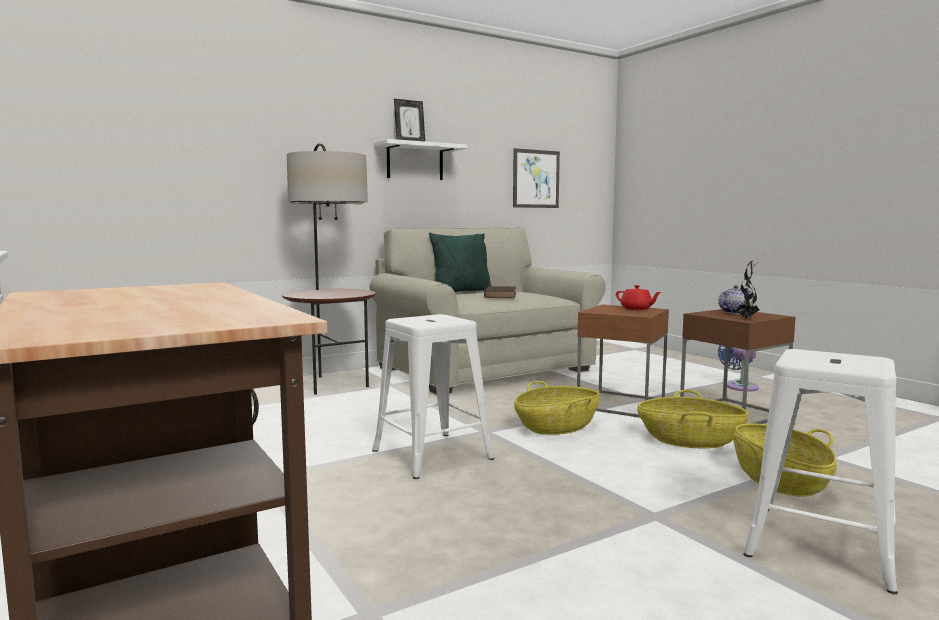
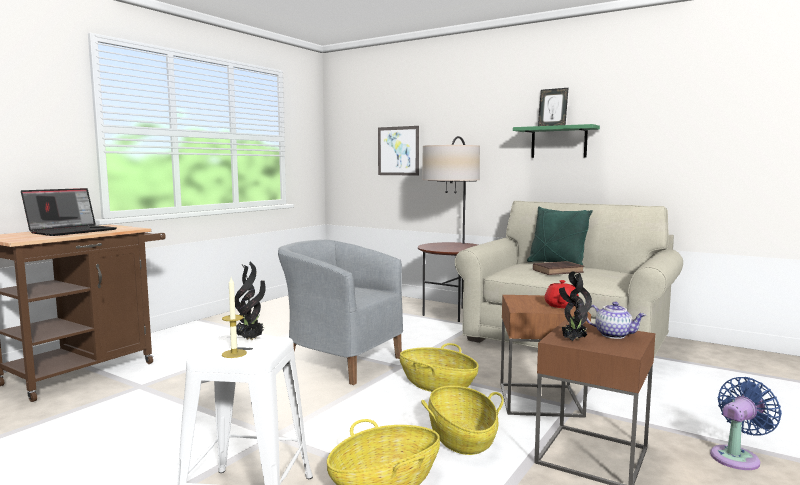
camera: 65 degrees right, 0 degrees up
white stool [372,314,494,479] -> grey armchair [278,239,403,385]
white shelf [375,139,467,180] -> green shelf [513,124,600,158]
picture [513,148,560,208] -> picture moved to [378,126,419,176]
none -> laptop [21,188,117,236]
none -> candle [222,278,247,358]
none -> potted plant [235,262,266,340]

